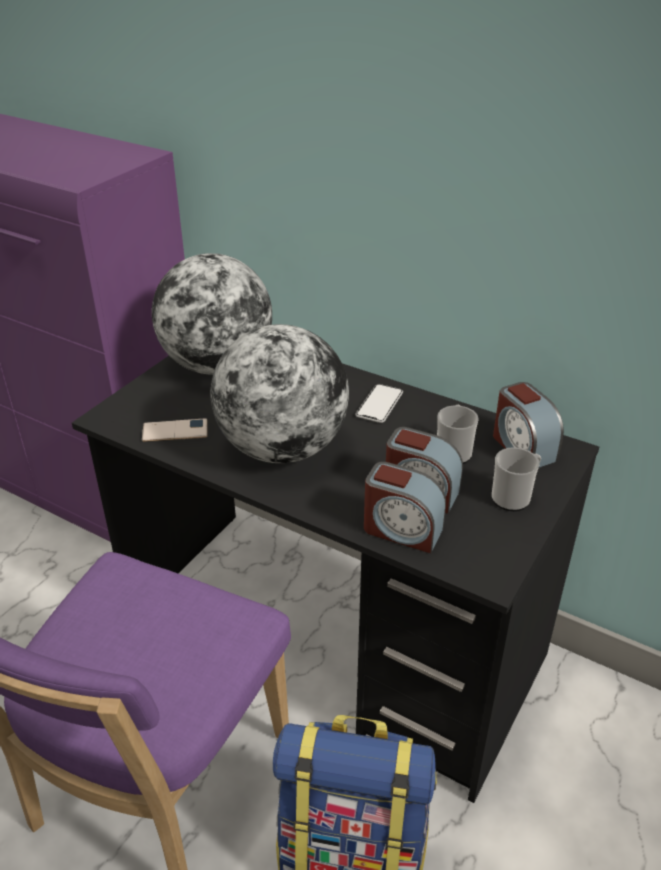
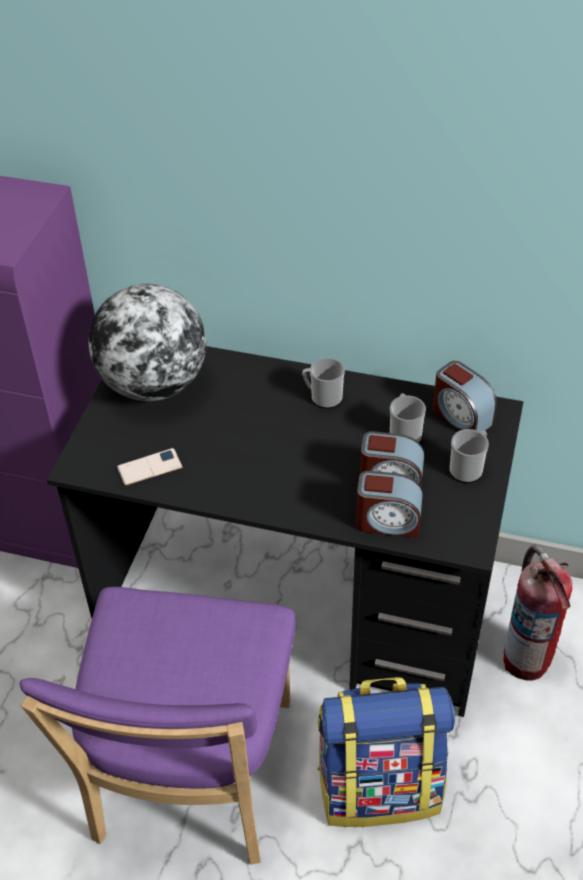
camera: 15 degrees left, 10 degrees up
globe [210,324,349,463] -> none
phone [355,384,403,423] -> mug [302,358,345,409]
none -> fire extinguisher [503,545,572,681]

